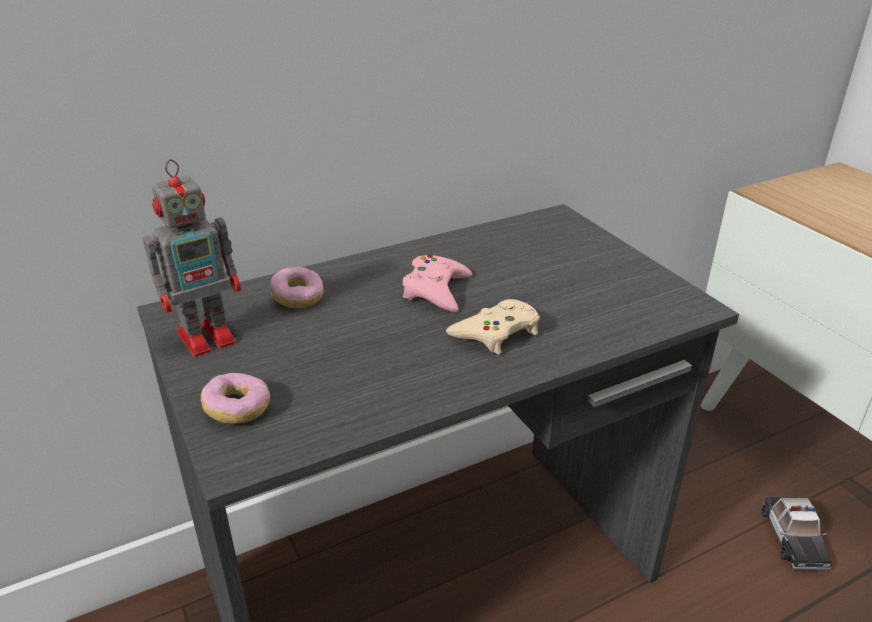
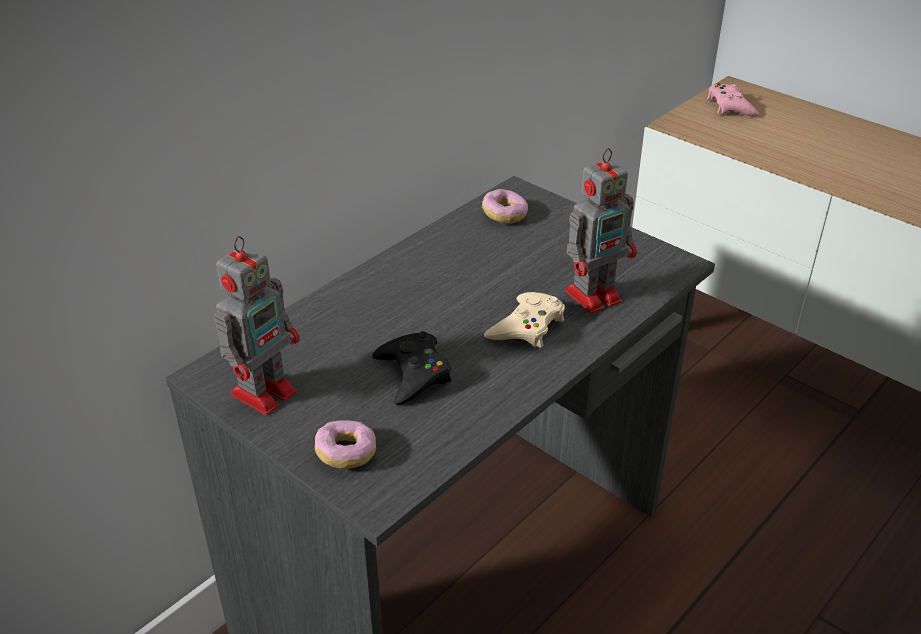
camera: 20 degrees left, 5 degrees up
donut [270,267,324,308] -> donut moved to [482,189,528,224]
pink game controller [403,254,472,312] -> pink game controller moved to [707,83,759,117]
toy car [762,497,832,571] -> none
none -> black game controller [372,331,451,405]
none -> toy robot [565,148,637,314]

